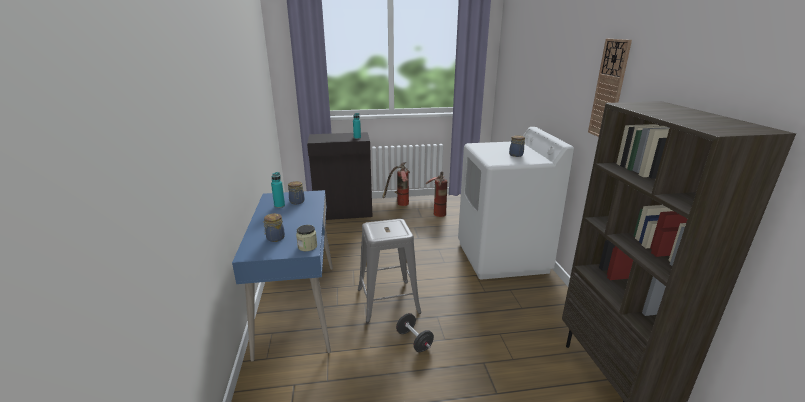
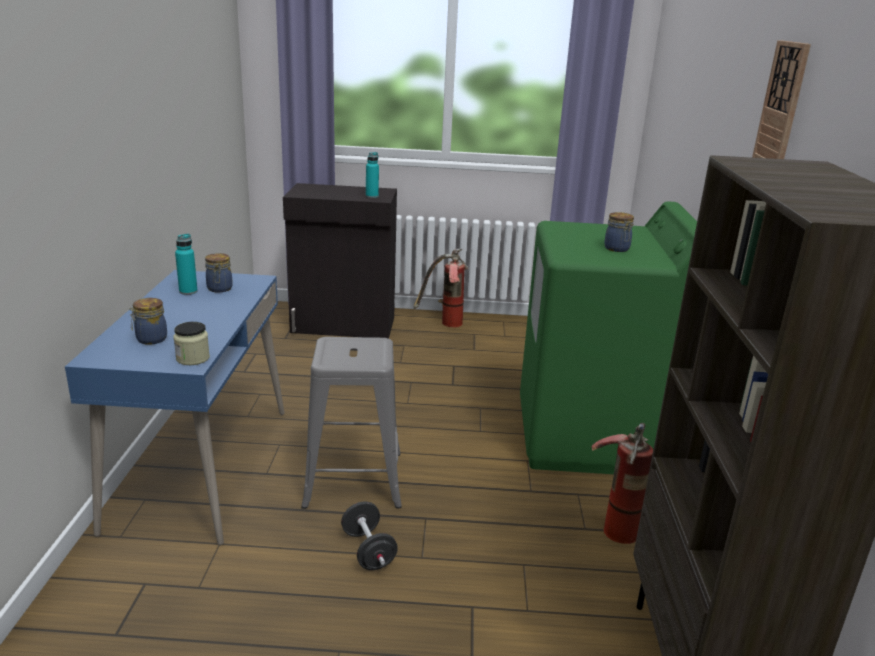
camera: 10 degrees right, 0 degrees up
fire extinguisher [426,171,447,217] -> fire extinguisher moved to [591,423,653,544]
white washing machine [458,127,574,279] -> green washing machine [520,201,697,474]

